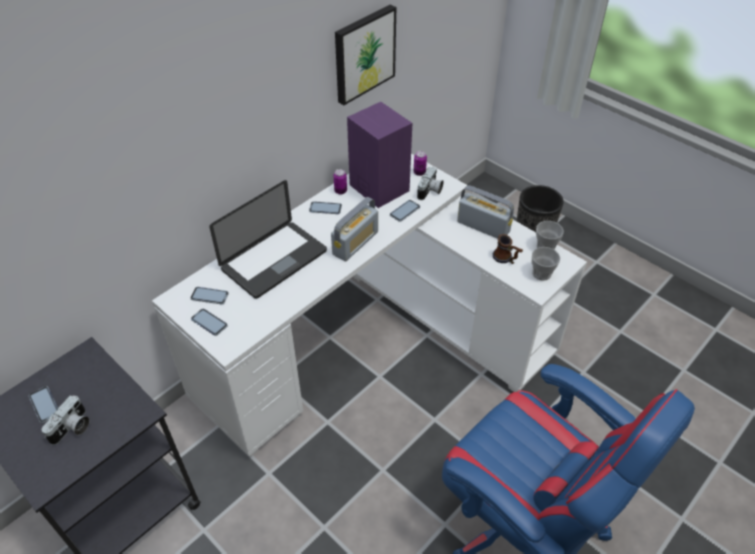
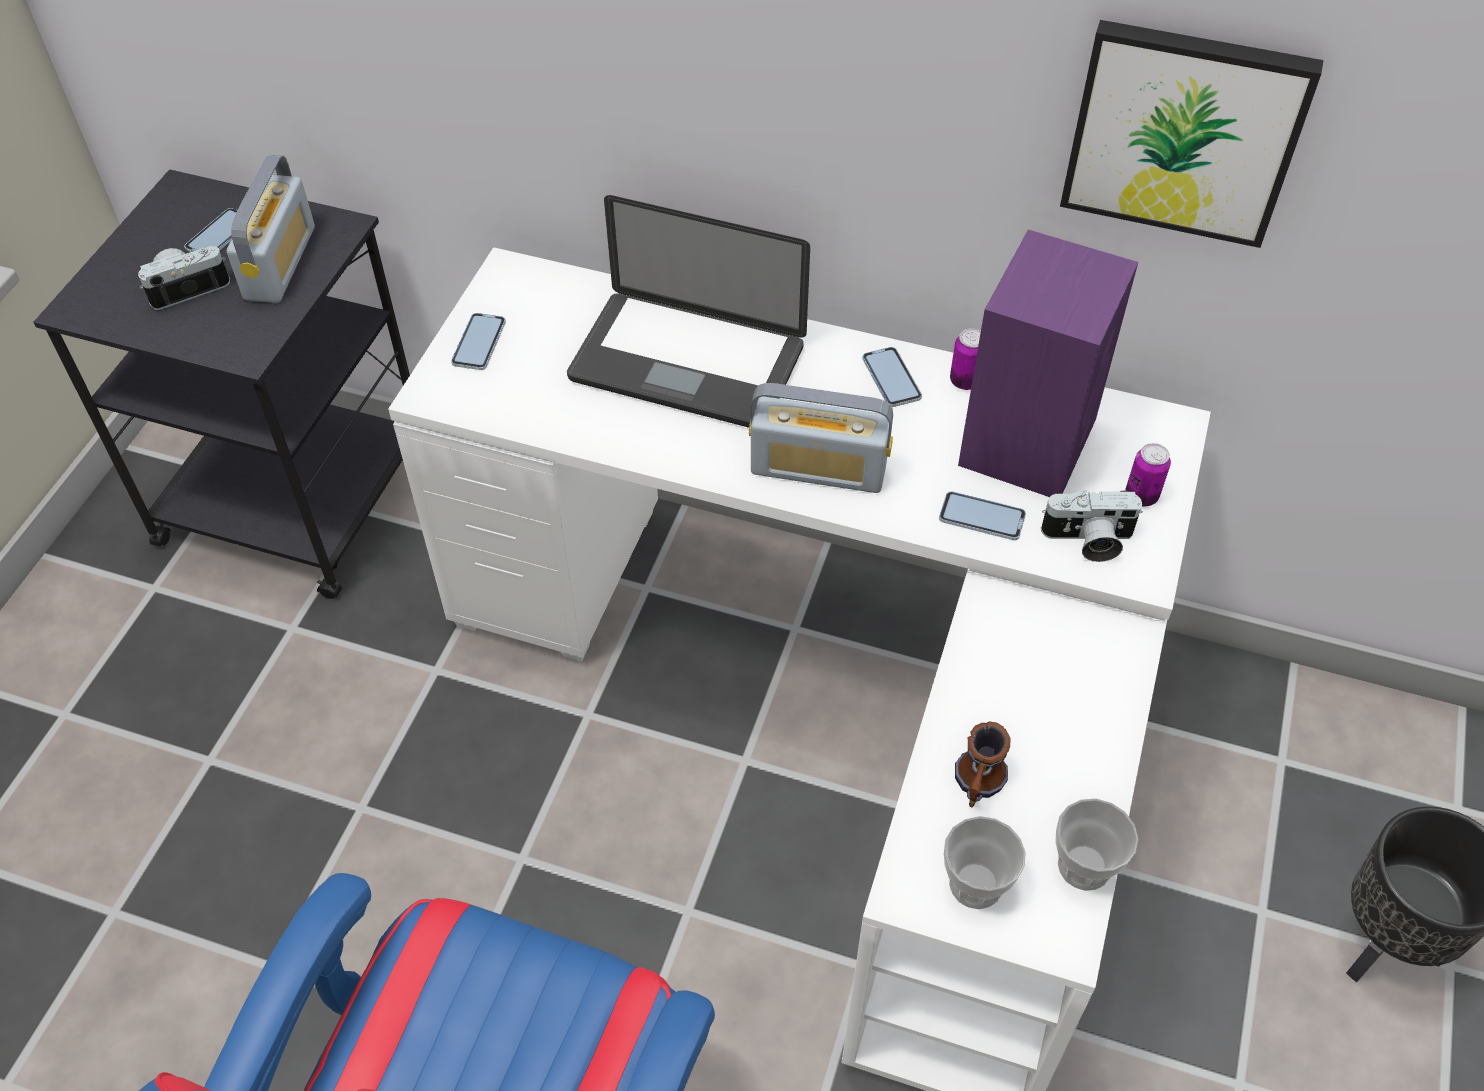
camera: 65 degrees right, 5 degrees up
camera [42,395,90,445] -> camera turned 150 degrees clockwise [138,246,230,310]
phone [190,287,229,305] -> none
radio [457,186,514,239] -> radio moved to [226,155,315,303]

